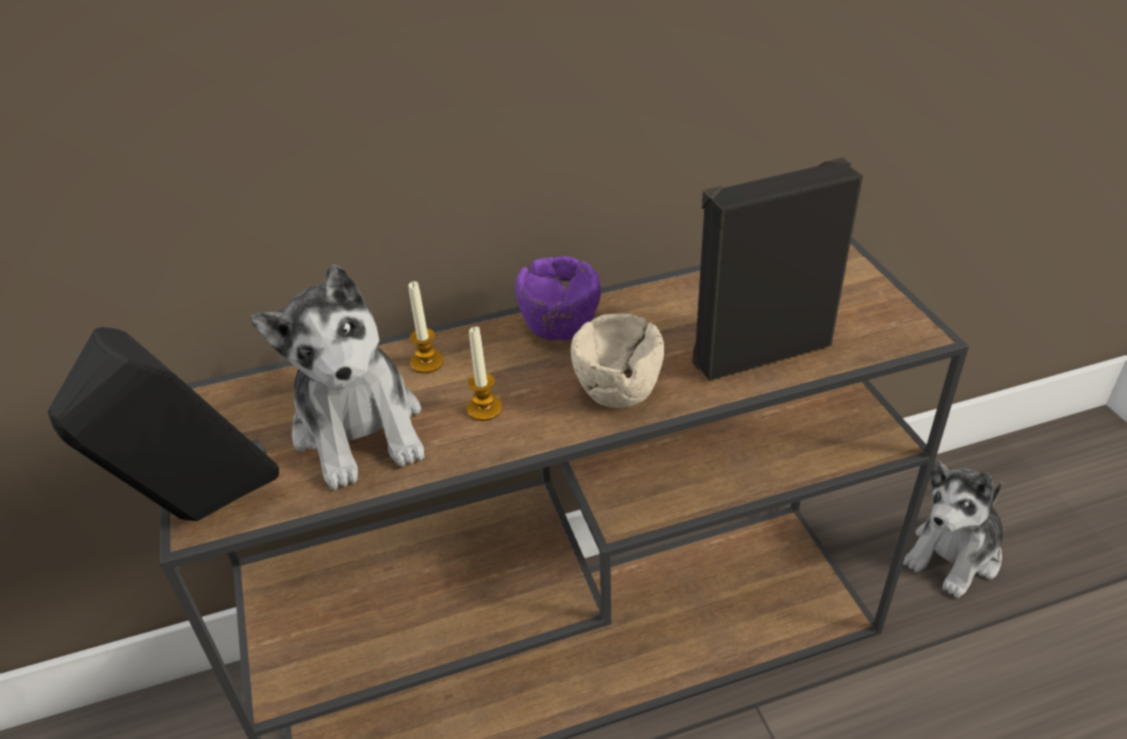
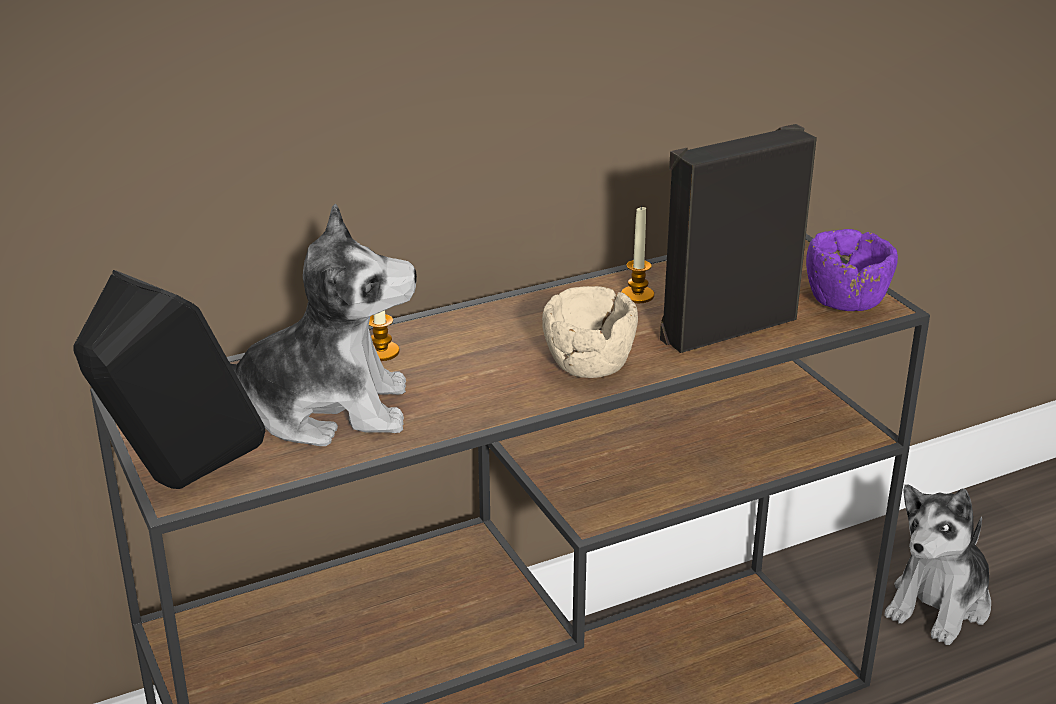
camera: 10 degrees left, 10 degrees down
plush toy [251,264,424,490] -> plush toy turned 60 degrees counterclockwise [230,204,417,446]
candle [467,326,502,421] -> candle moved to [621,205,654,303]
purple bowl [515,256,601,341] -> purple bowl moved to [806,229,898,311]

